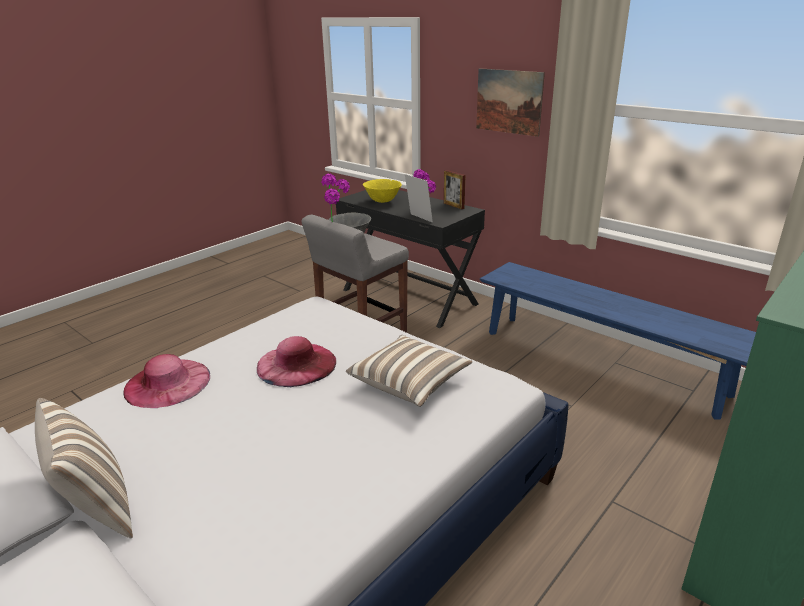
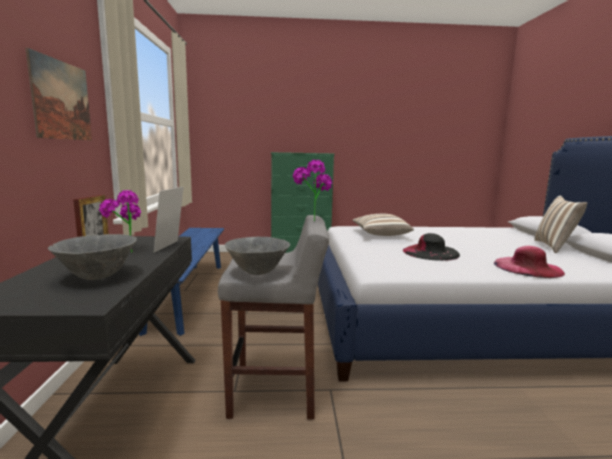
camera: 135 degrees left, 15 degrees down
pink hat [257,336,336,387] -> black hat [403,233,460,261]
yellow bowl [363,179,402,203] -> grey bowl [48,234,137,280]

